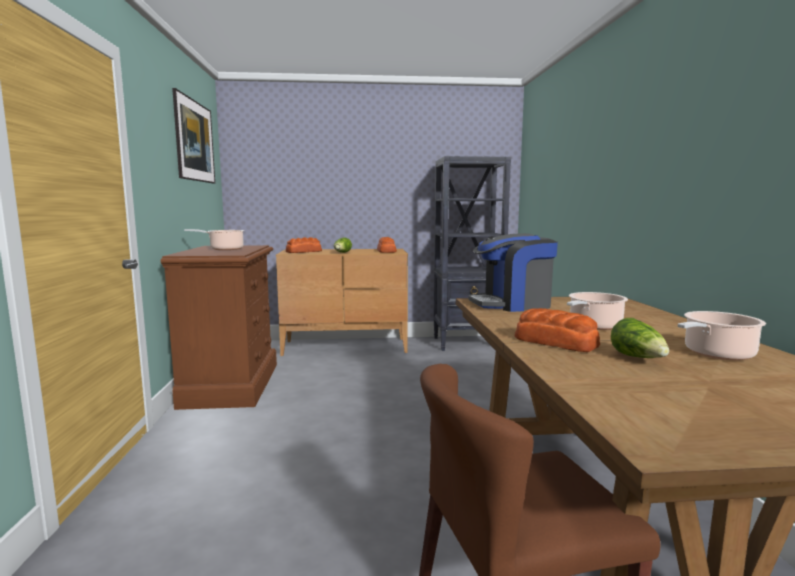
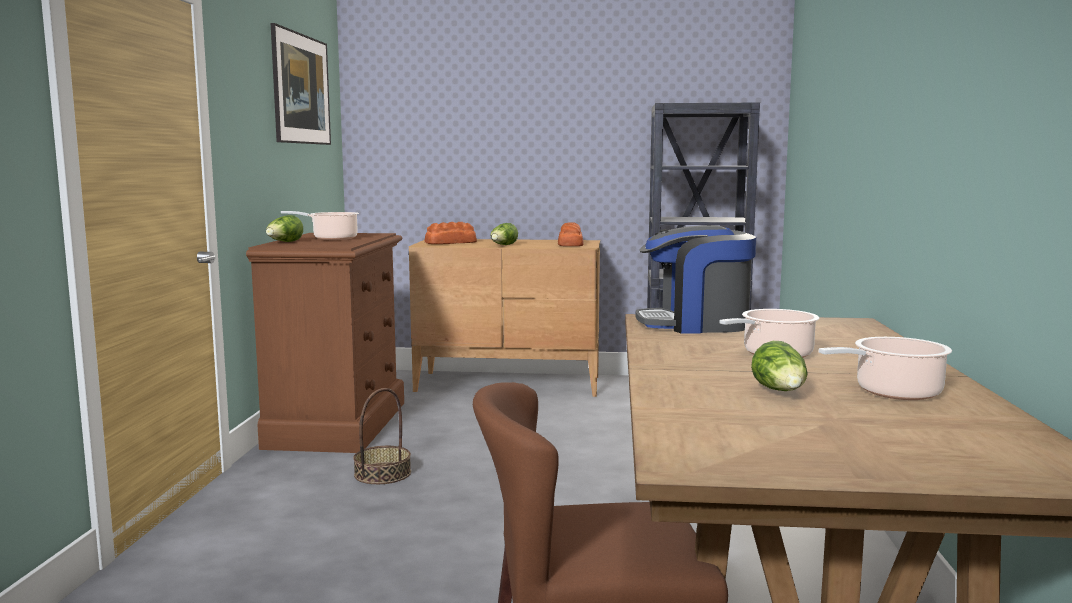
camera: 10 degrees right, 0 degrees up
bread [515,308,600,352] -> none
none -> lettuce [266,215,303,242]
none -> basket [353,388,411,484]

